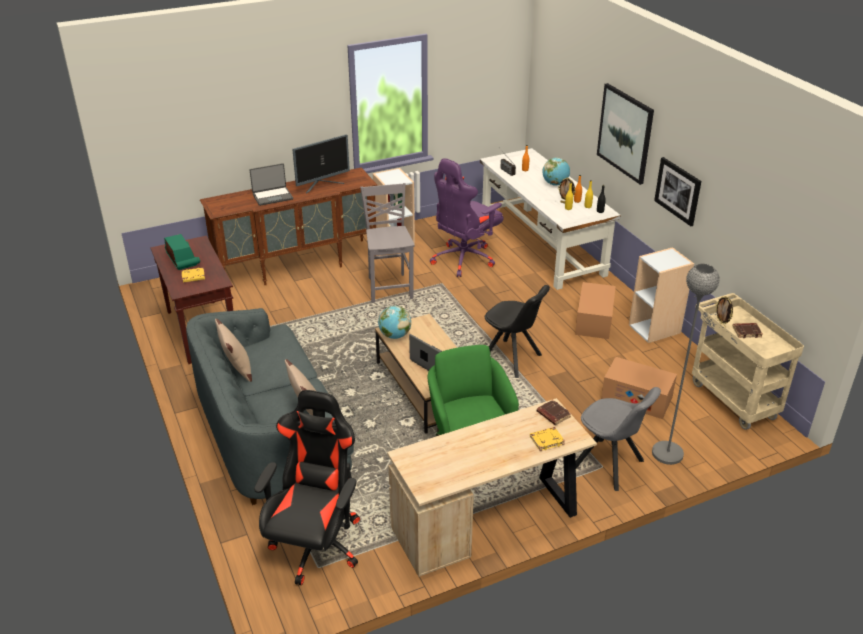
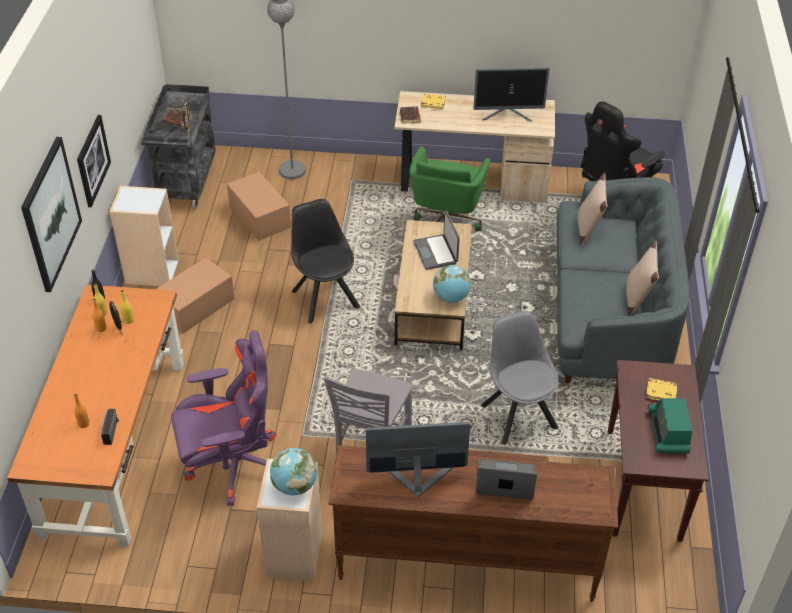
camera: 150 degrees left, 10 degrees up
white desk [480,148,621,290] -> orange desk [7,285,184,547]
globe [543,158,570,186] -> globe moved to [270,448,317,495]
grey chair [576,387,661,491] -> grey chair moved to [481,311,559,445]
beige cart [692,293,804,430] -> black cart [141,84,216,209]
none -> monitor [473,67,550,122]

